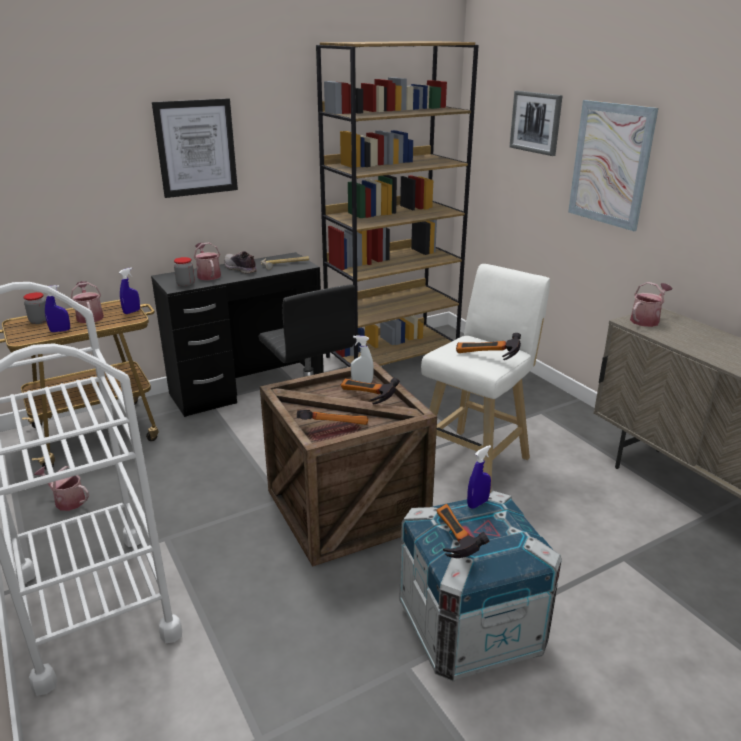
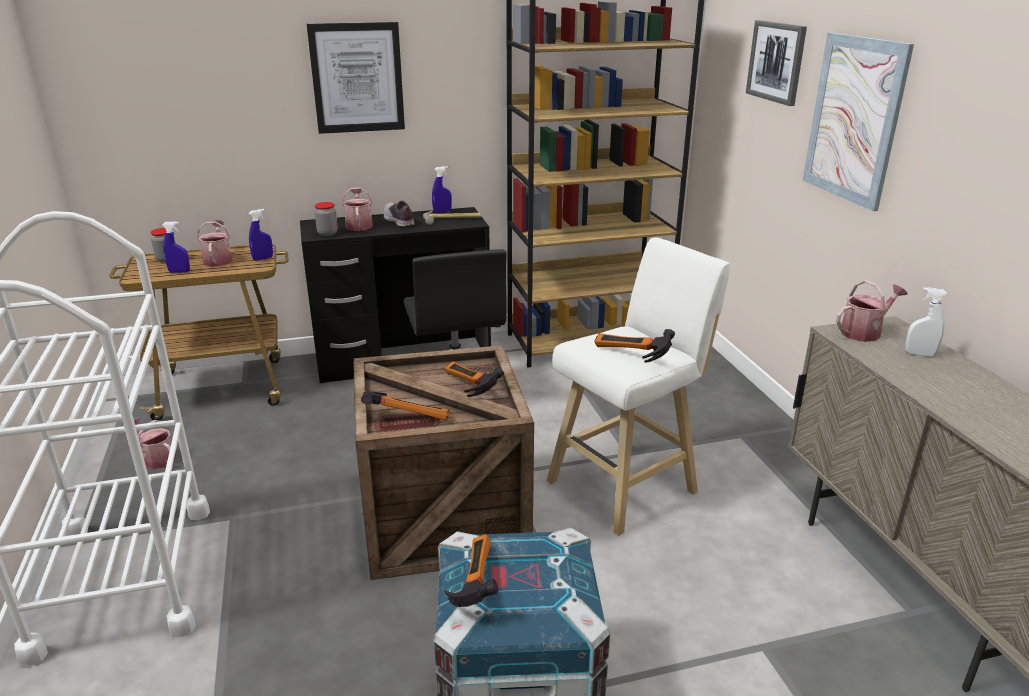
camera: 15 degrees right, 0 degrees up
white spray bottle [351,335,374,383] -> white spray bottle moved to [905,287,948,357]
blue spray bottle [467,445,491,509] -> blue spray bottle moved to [432,166,452,213]

